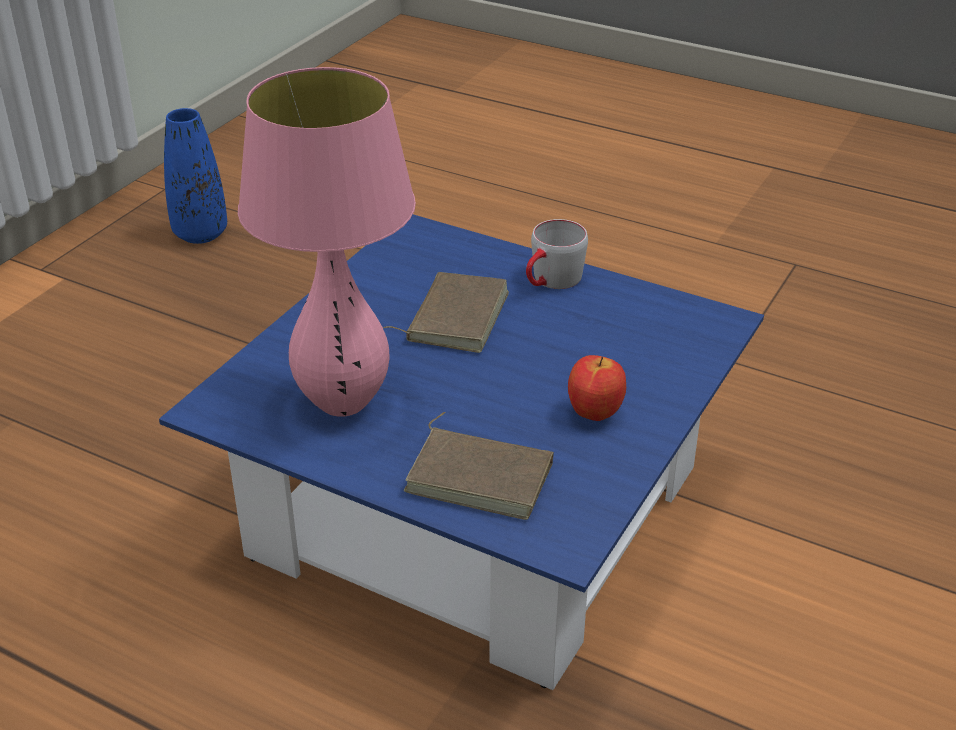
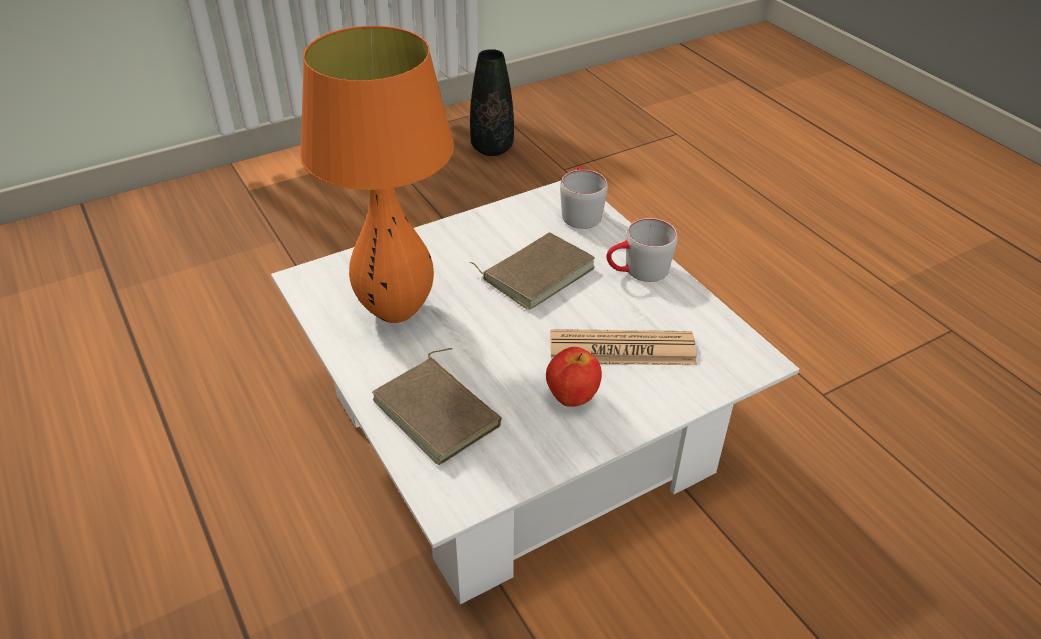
camera: 30 degrees right, 5 degrees up
blue coffee table [159,215,764,690] -> white coffee table [271,181,799,604]
blue vase [164,108,227,244] -> black vase [470,49,514,156]
pink table lamp [238,67,416,417] -> orange table lamp [300,26,454,323]
none -> newspaper [550,329,697,365]
none -> grey mug [560,166,608,229]

